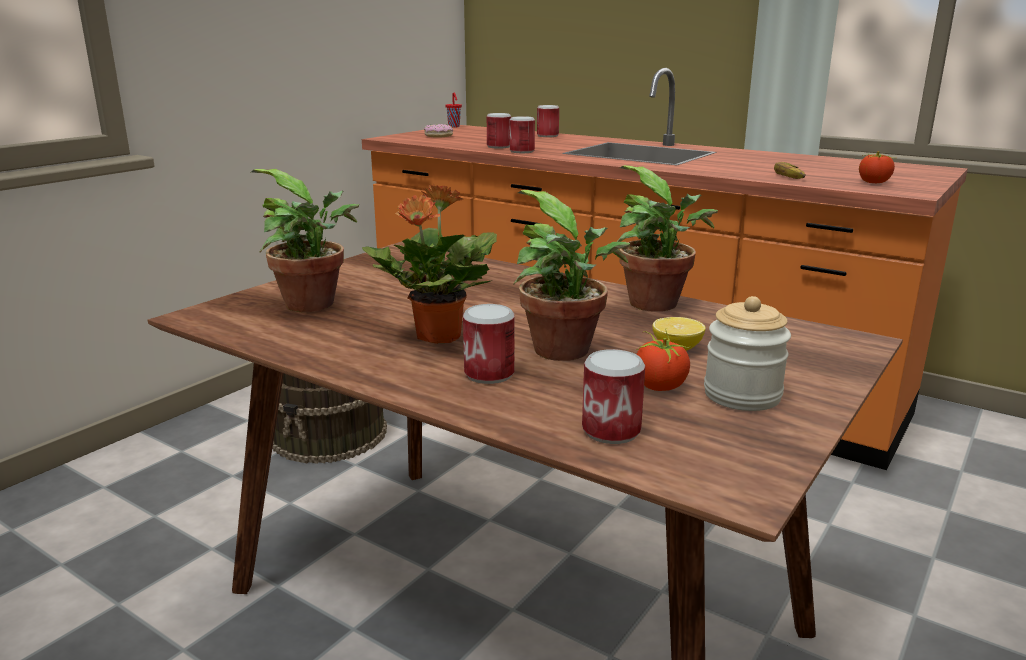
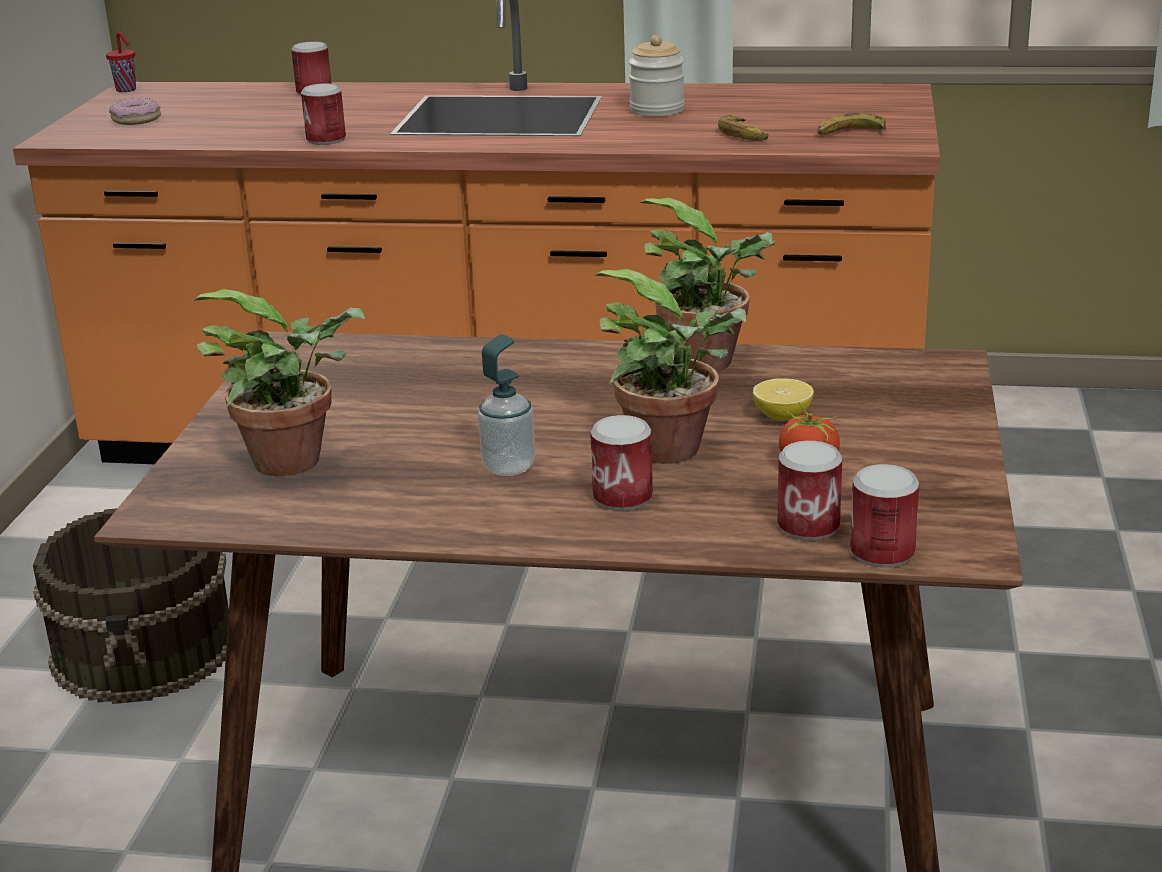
camera: 25 degrees left, 5 degrees up
potted plant [362,184,497,344] -> soap dispenser [478,334,536,476]
can [487,113,511,149] -> can moved to [850,464,919,568]
jar [704,296,791,411] -> jar moved to [629,35,685,117]
tomato [859,151,895,183] -> banana [817,113,886,135]

